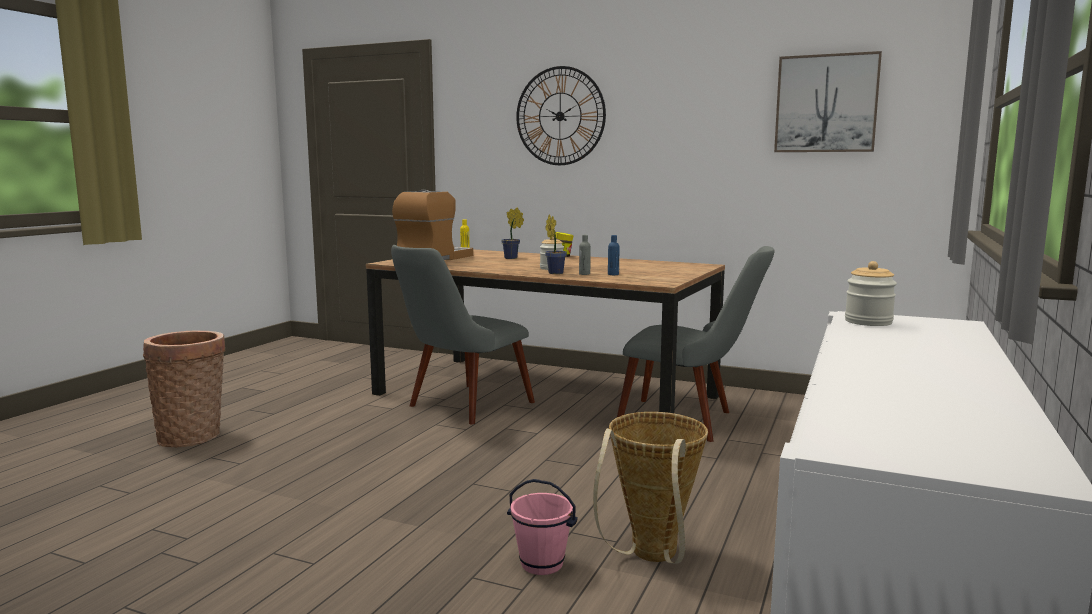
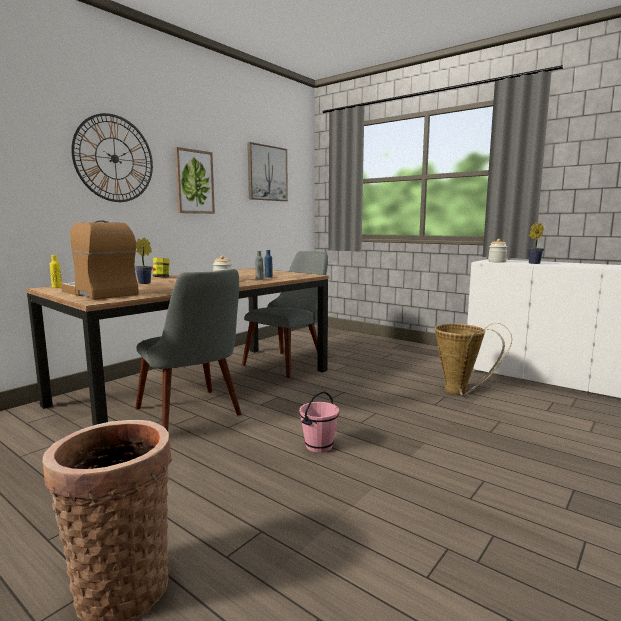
camera: 75 degrees left, 0 degrees up
pink bucket [507,479,578,575] -> pink bucket moved to [299,391,339,453]
potted plant [545,214,567,274] -> potted plant moved to [527,222,544,264]
none -> picture [175,147,215,214]

